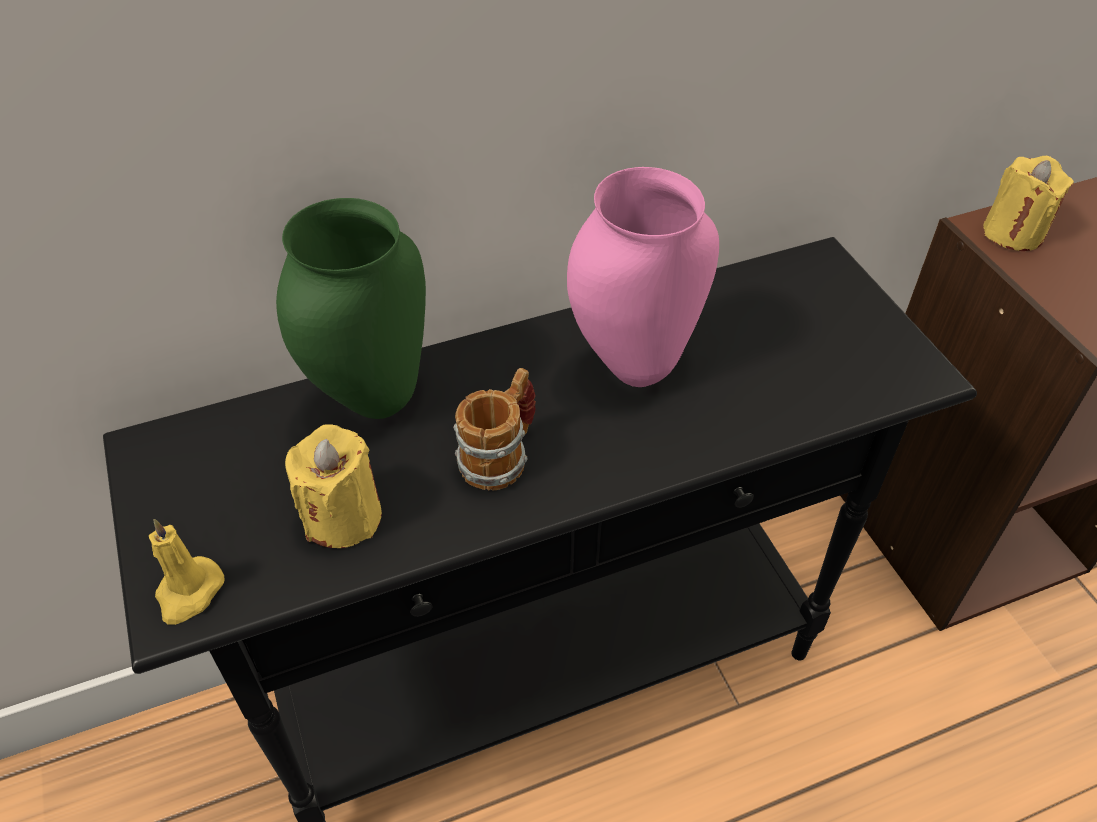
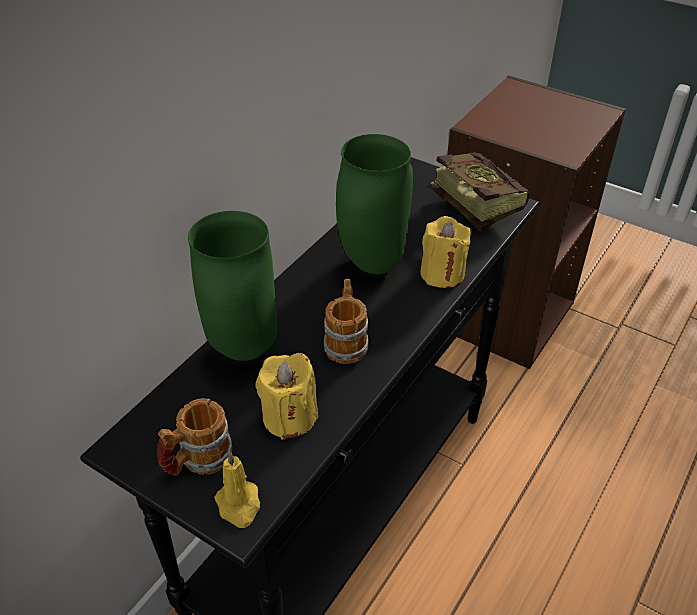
camera: 35 degrees left, 5 degrees down
pink vase [567,167,719,387] -> green vase [336,134,413,274]
yellow candle [983,156,1074,251] -> yellow candle moved to [420,216,472,288]
none -> mug [157,398,233,476]
none -> book [431,152,530,231]

